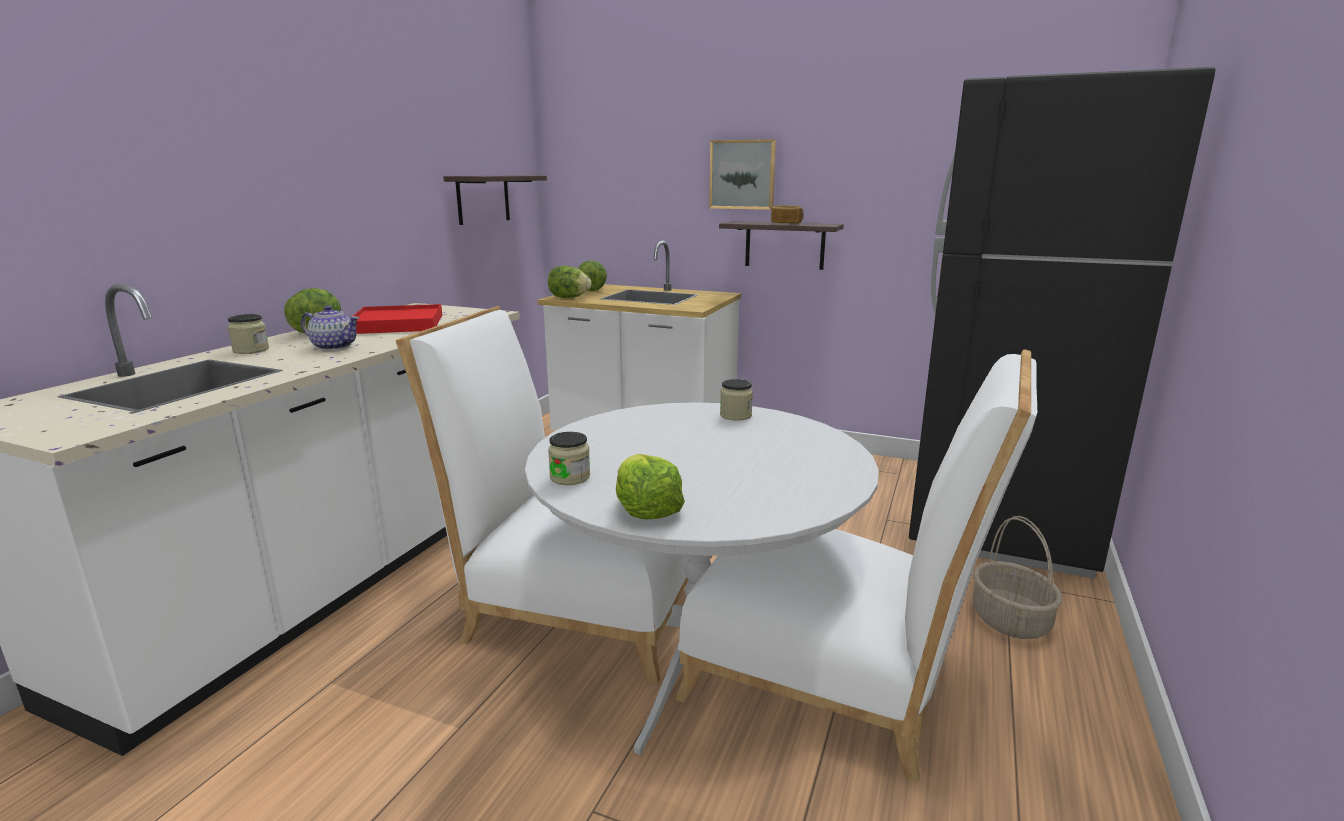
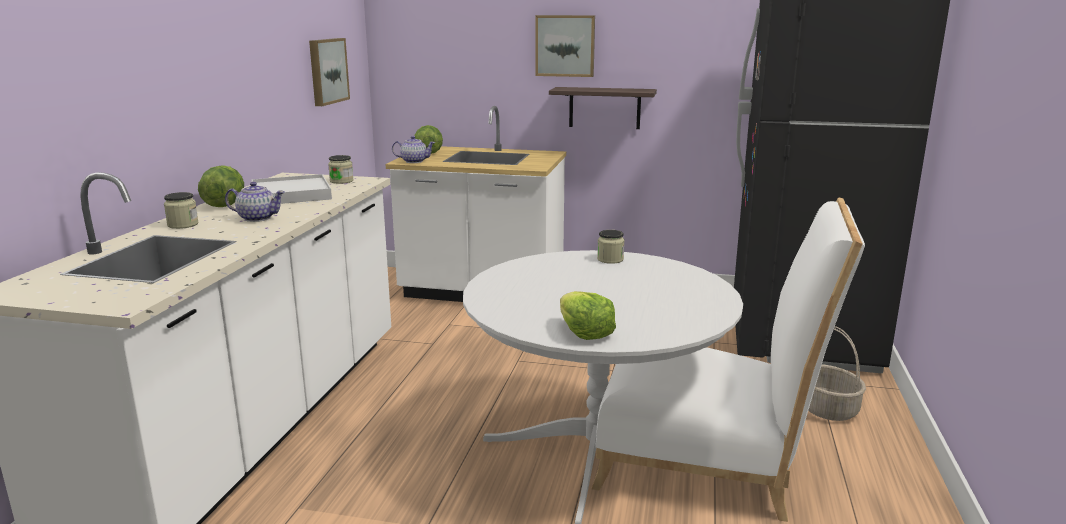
camera: 10 degrees left, 0 degrees up
red tray [352,304,442,334] -> white tray [251,174,332,204]
white chair [396,306,688,684] -> none
shelf [443,176,547,225] -> picture [309,38,350,106]
lettuce [548,266,591,298] -> teapot [392,136,435,163]
jar [548,432,590,485] -> jar moved to [328,155,354,184]
bread [771,205,804,223] -> none

